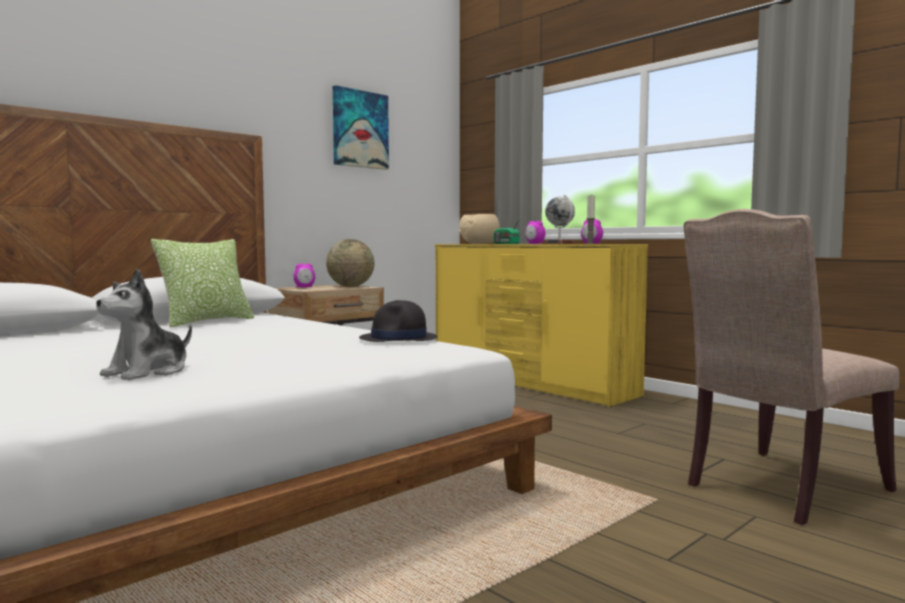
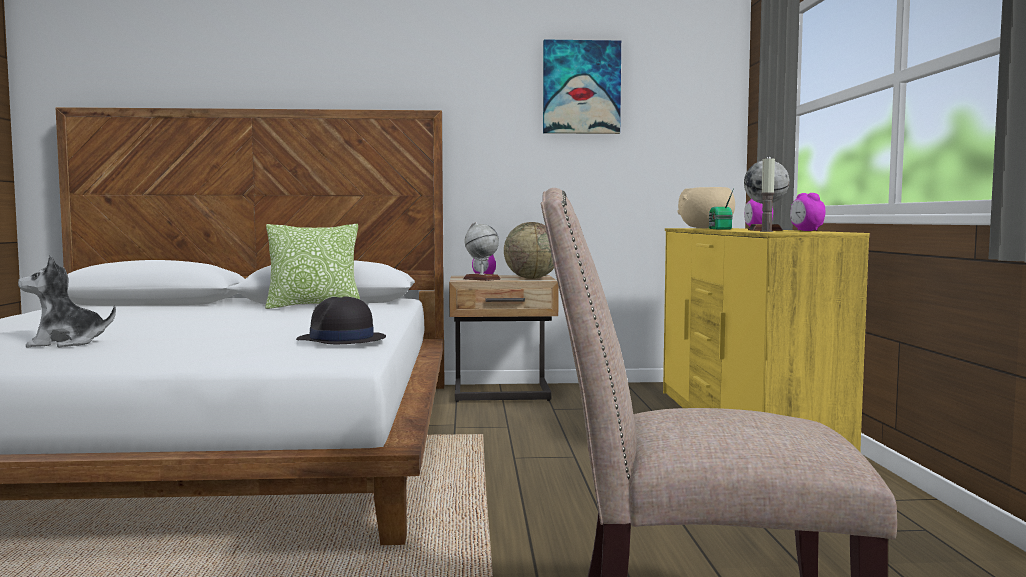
camera: 40 degrees right, 0 degrees up
none -> globe [463,222,501,281]

